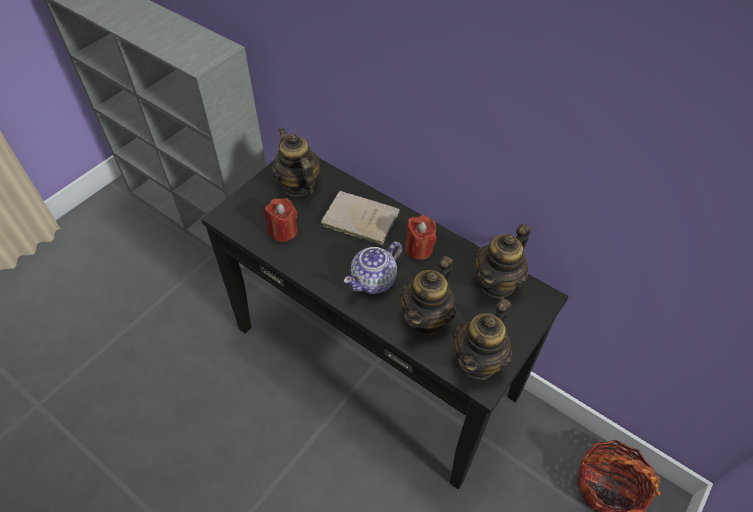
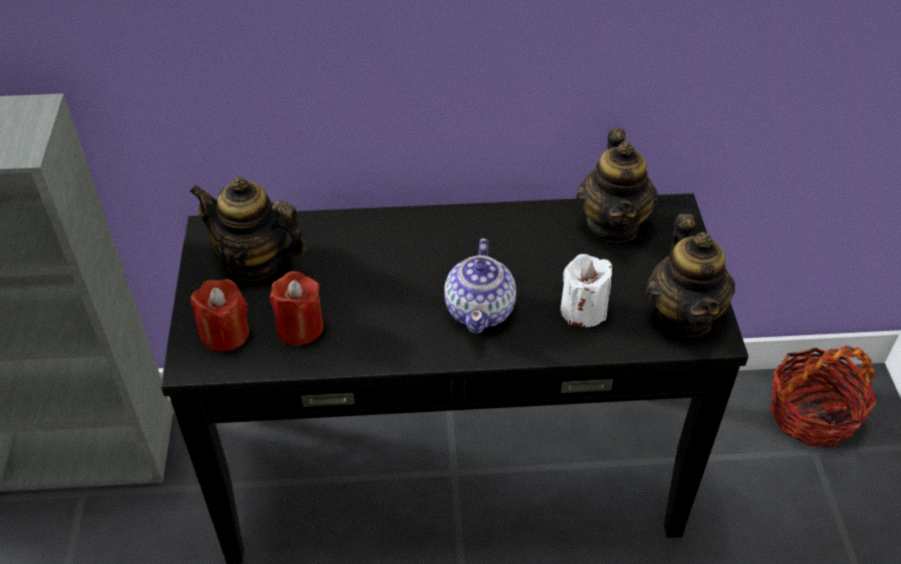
camera: 40 degrees left, 5 degrees down
beige book [320,191,400,245] -> none
teapot [400,256,456,335] -> white candle [560,254,612,327]
red candle [405,215,436,260] -> red candle moved to [190,279,249,352]

